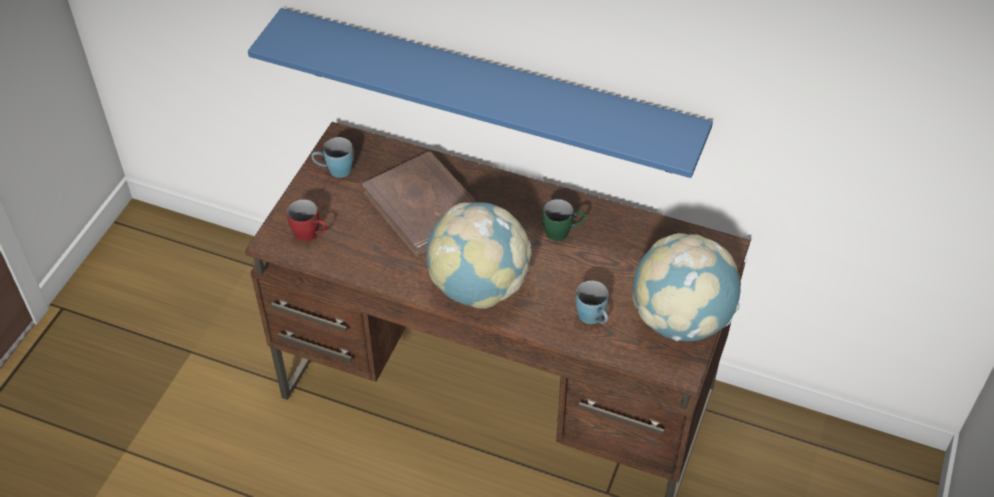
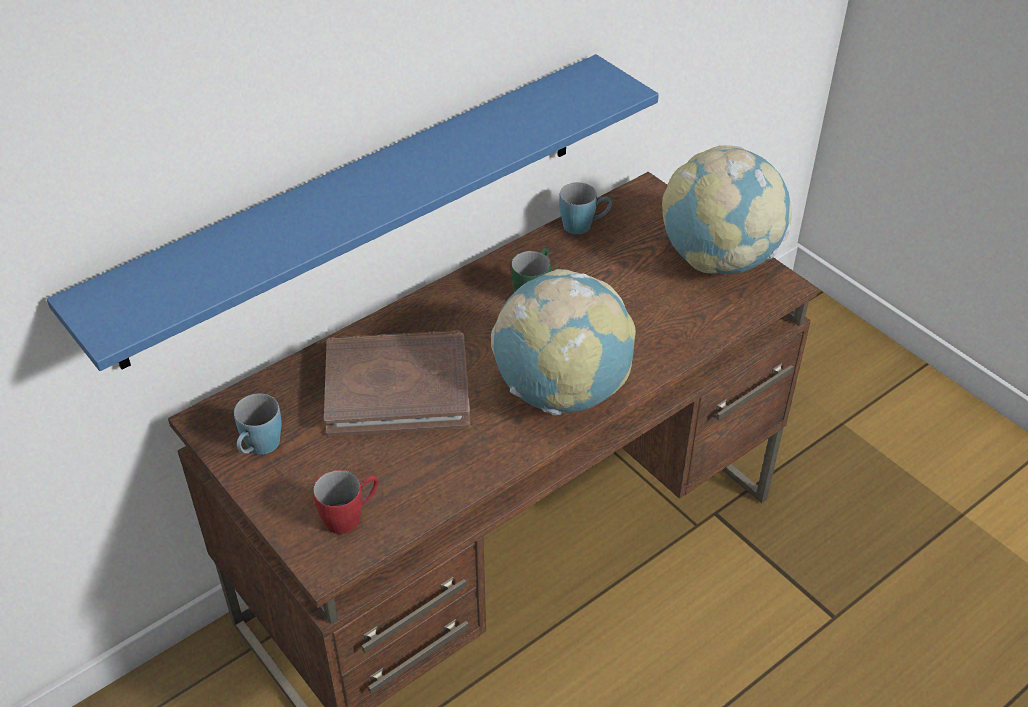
camera: 60 degrees left, 5 degrees down
blue mug [576,281,609,324] -> blue mug moved to [559,182,612,234]

